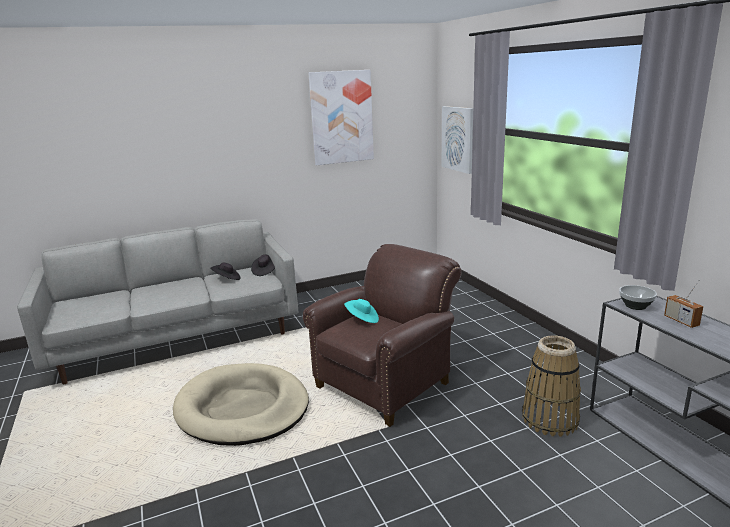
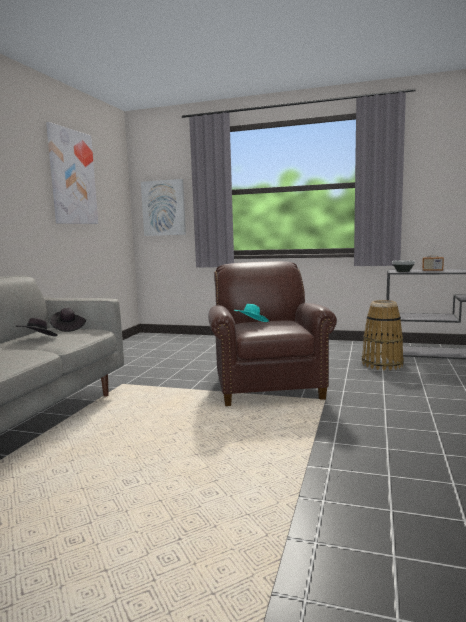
camera: 50 degrees left, 10 degrees down
beige dog bed [173,363,309,446] -> none

